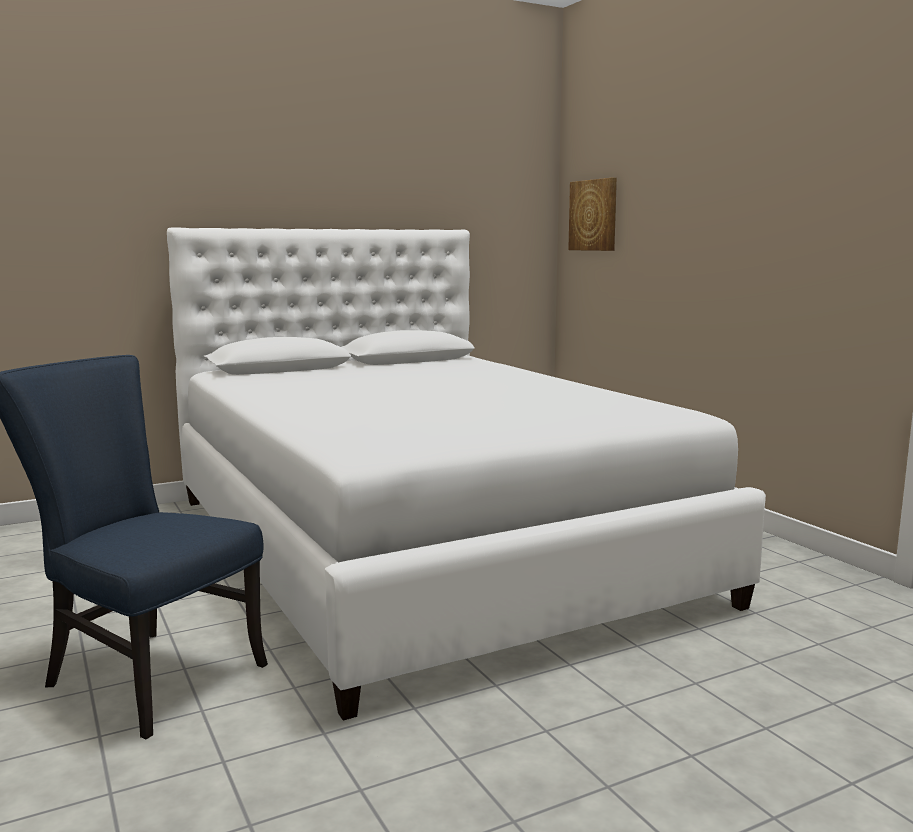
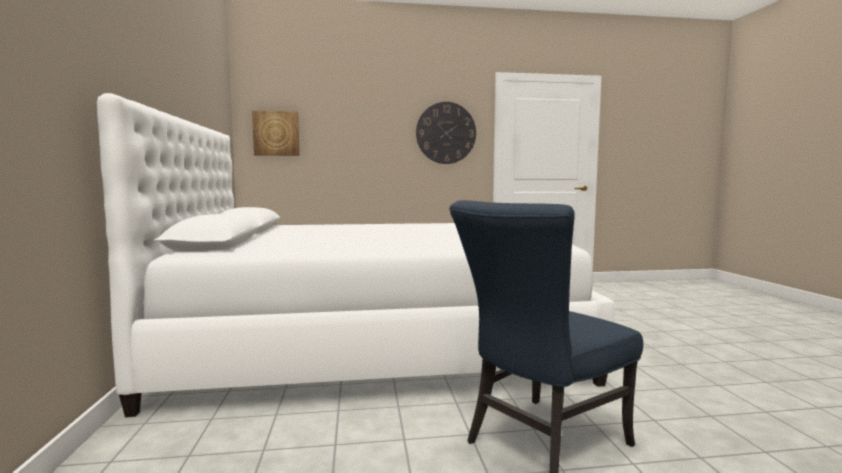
camera: 70 degrees left, 5 degrees down
none -> wall clock [416,102,476,164]

